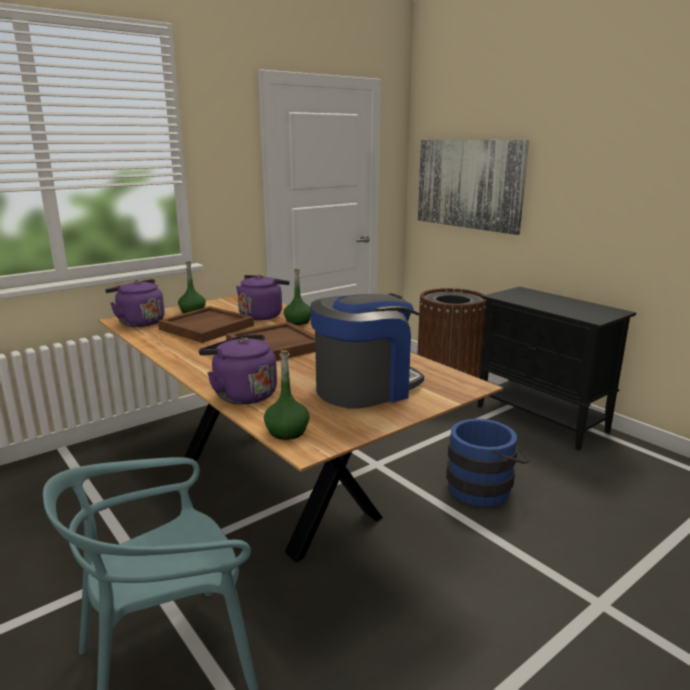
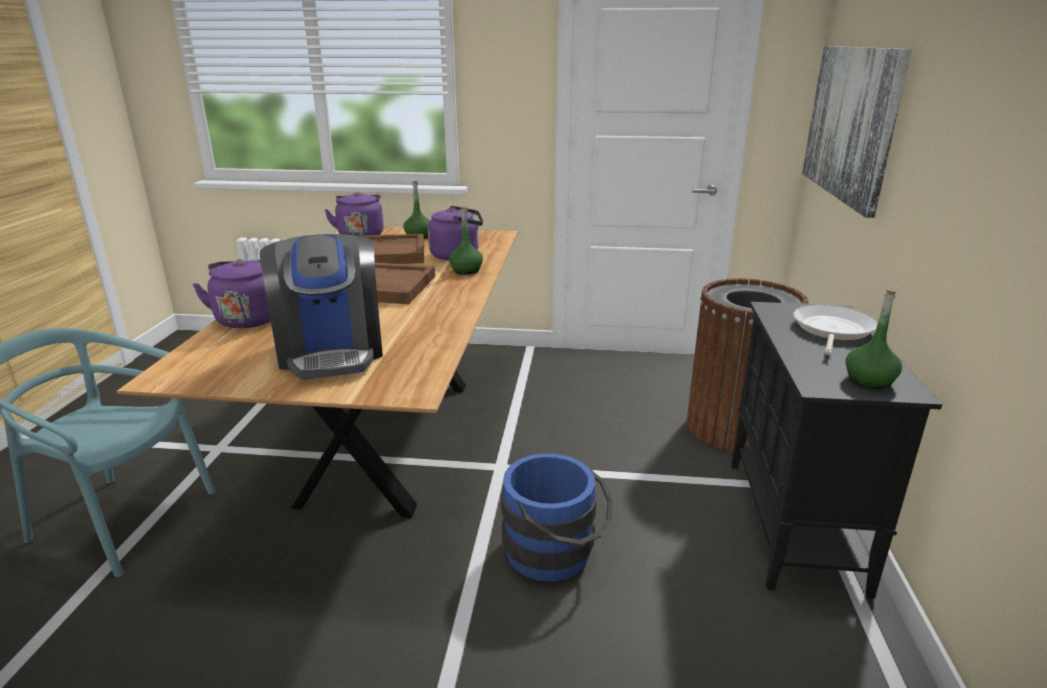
camera: 45 degrees right, 5 degrees up
green bottle [264,350,310,440] -> green bottle moved to [845,289,902,389]
coffee machine [310,293,424,409] -> coffee machine turned 60 degrees clockwise [260,234,383,380]
none -> frying pan [794,305,877,355]

